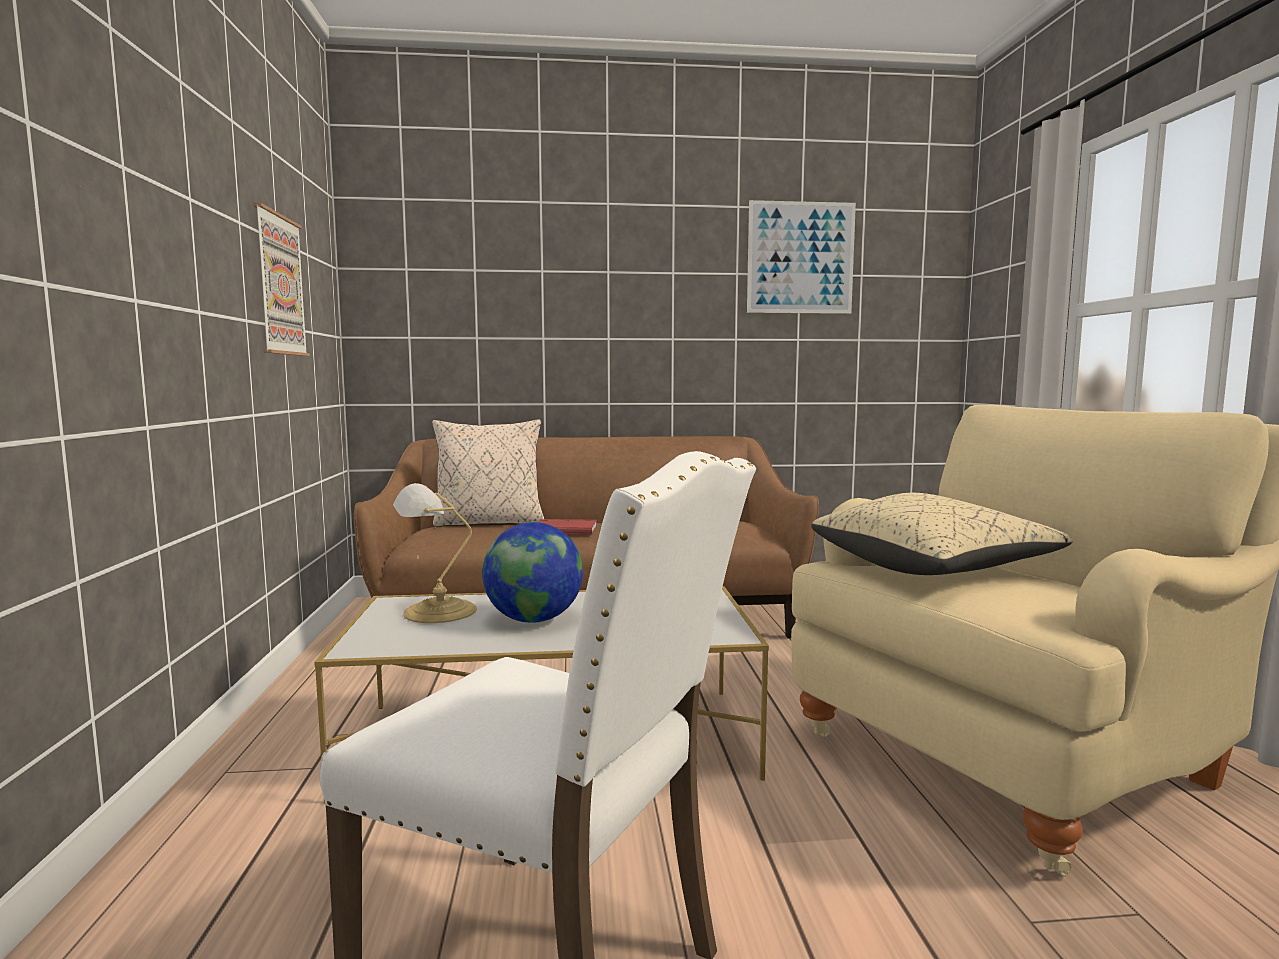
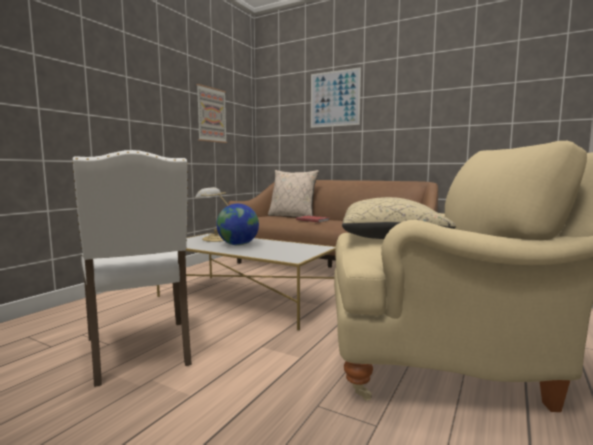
camera: 35 degrees right, 0 degrees up
picture [747,200,856,314] -> picture moved to [311,67,361,128]

